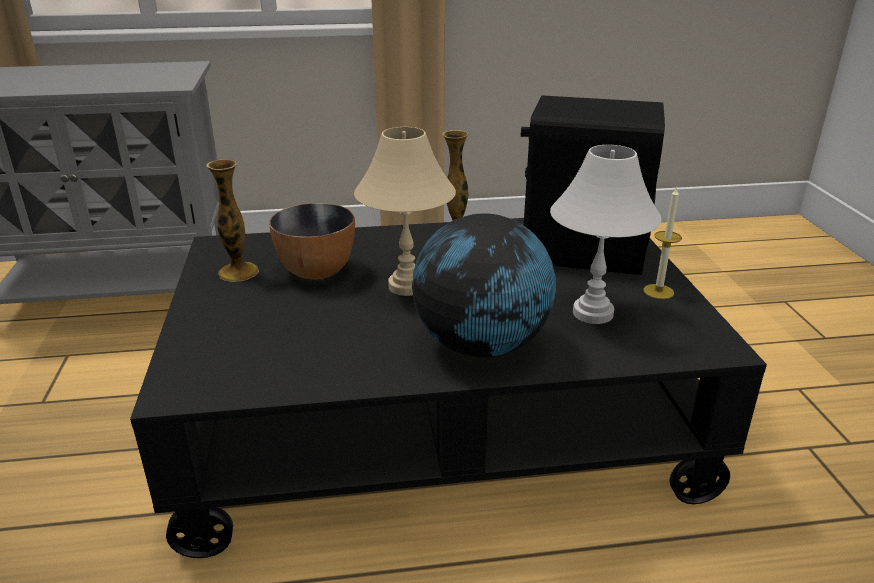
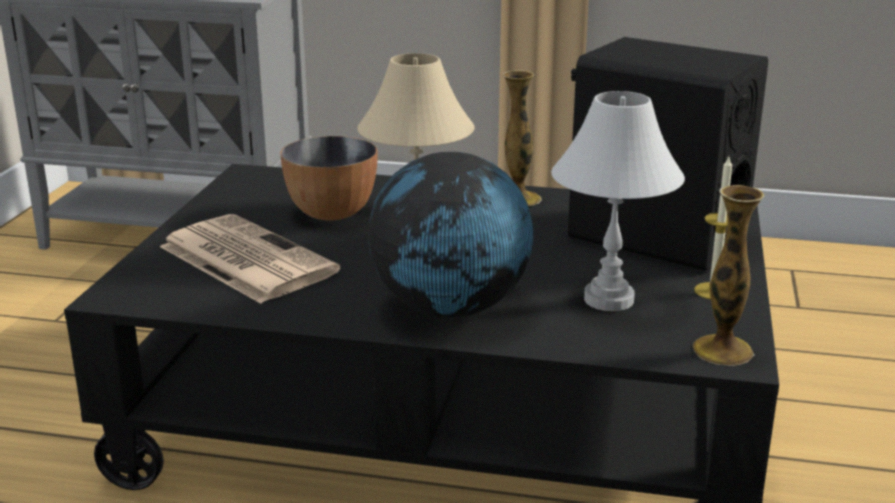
camera: 20 degrees right, 5 degrees down
vase [206,159,259,282] -> vase moved to [693,185,765,366]
none -> newspaper [160,214,340,304]

